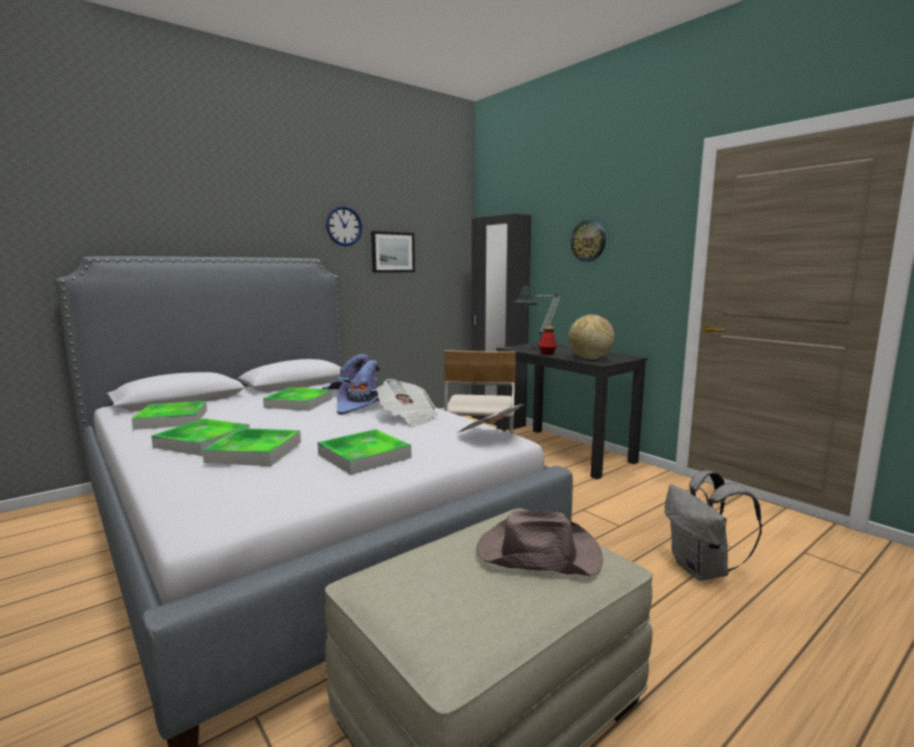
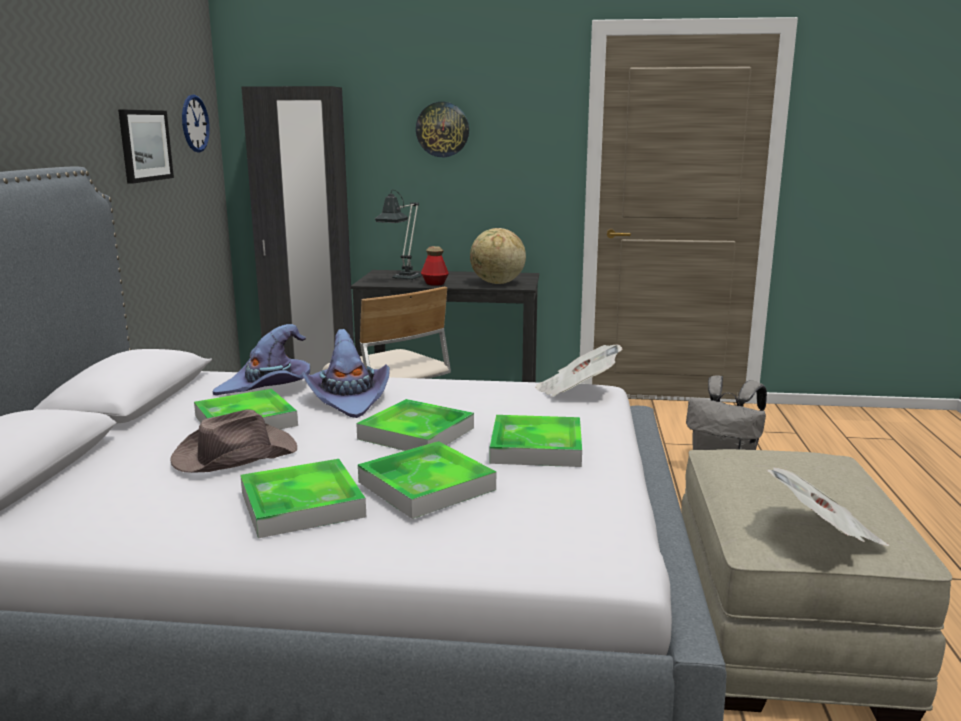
camera: 45 degrees left, 5 degrees up
tray [132,401,207,430] -> tray moved to [356,399,474,451]
wall clock [326,206,362,246] -> wall clock moved to [182,95,210,152]
newspaper [376,379,438,426] -> newspaper moved to [767,467,889,546]
brown hat [476,509,603,577] -> brown hat moved to [170,409,297,473]

